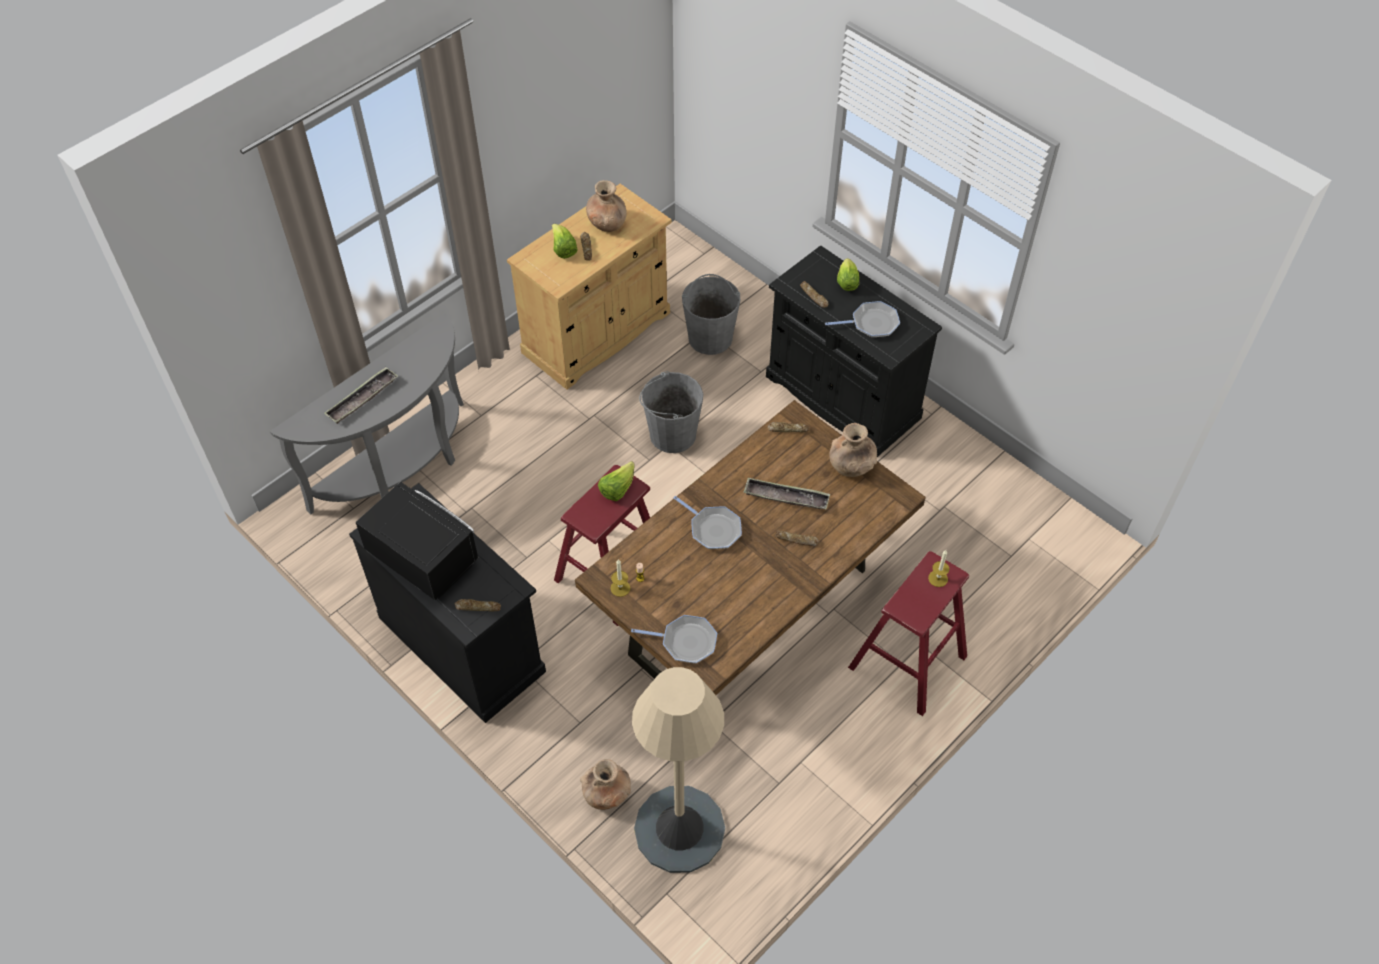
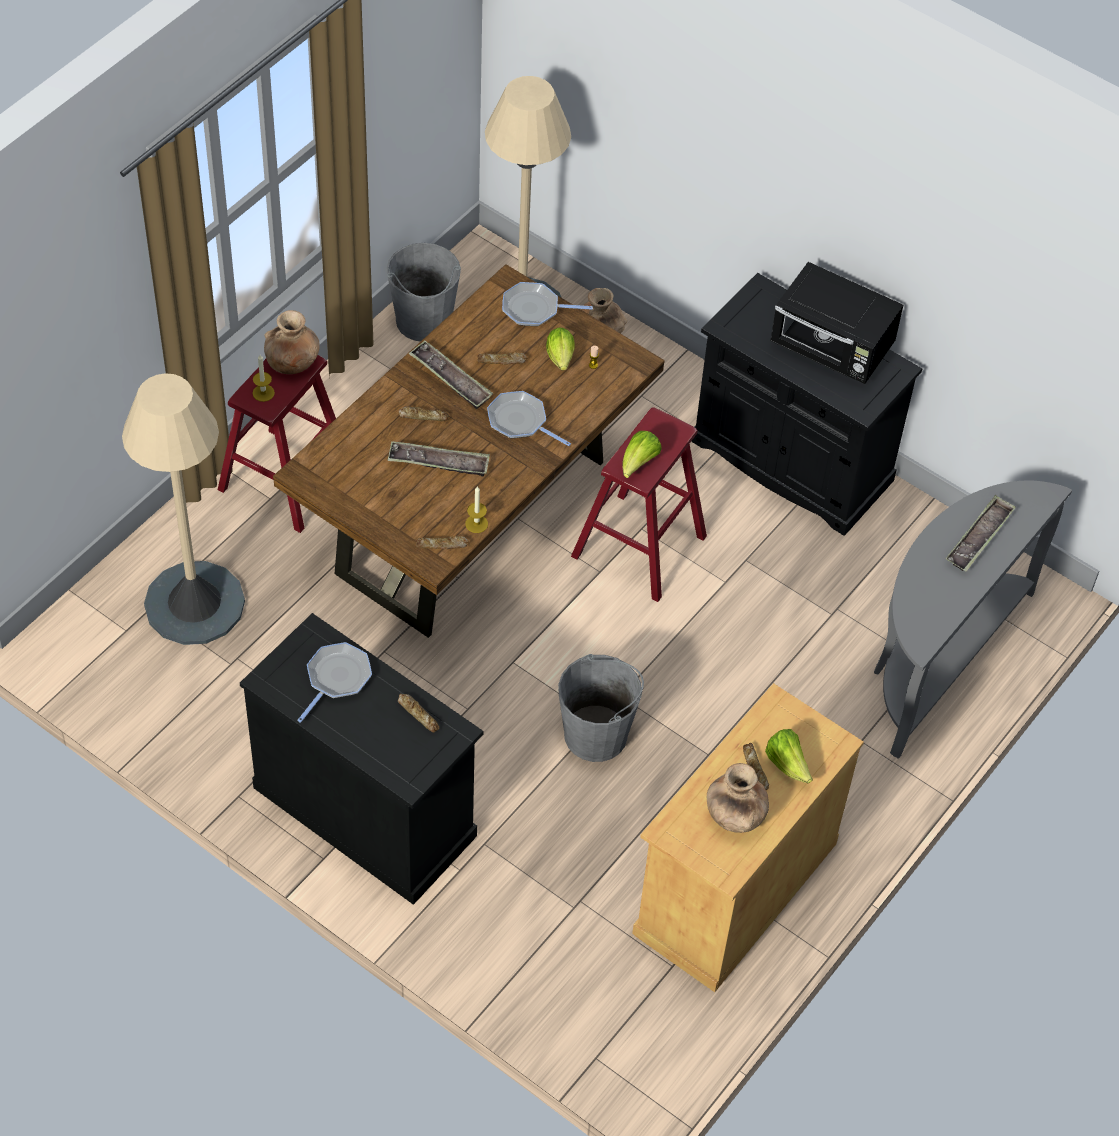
camera: 170 degrees right, 0 degrees up
bread [454,599,501,611] -> bread moved to [477,352,527,364]
candle [611,560,630,597] -> candle moved to [465,486,488,533]
grey bucket [682,274,741,355] -> grey bucket moved to [386,243,461,341]
frying pan [825,301,900,338] -> frying pan turned 135 degrees clockwise [297,642,372,723]
brown vase [830,423,877,477] -> brown vase moved to [264,310,320,374]
lettuce [837,258,859,291] -> lettuce moved to [546,328,575,370]
none -> beige floor lamp [122,373,245,645]
none -> tray [408,340,493,409]

